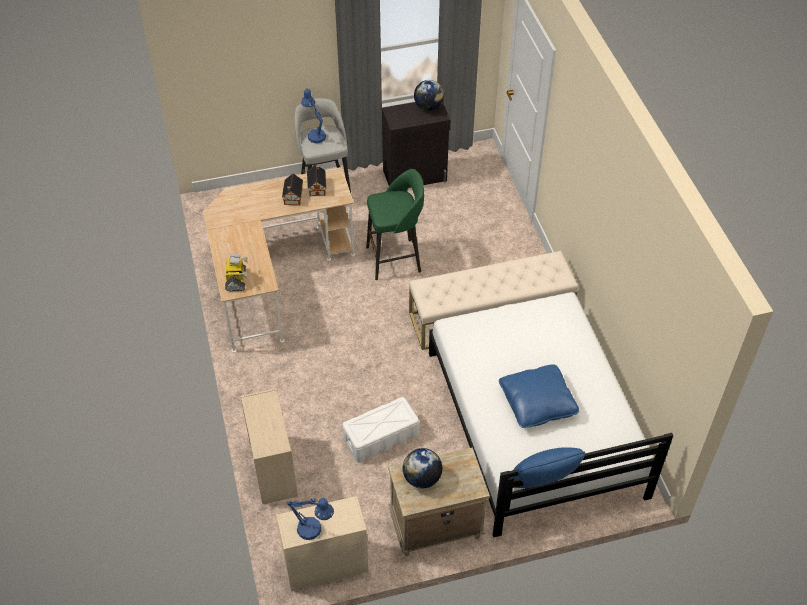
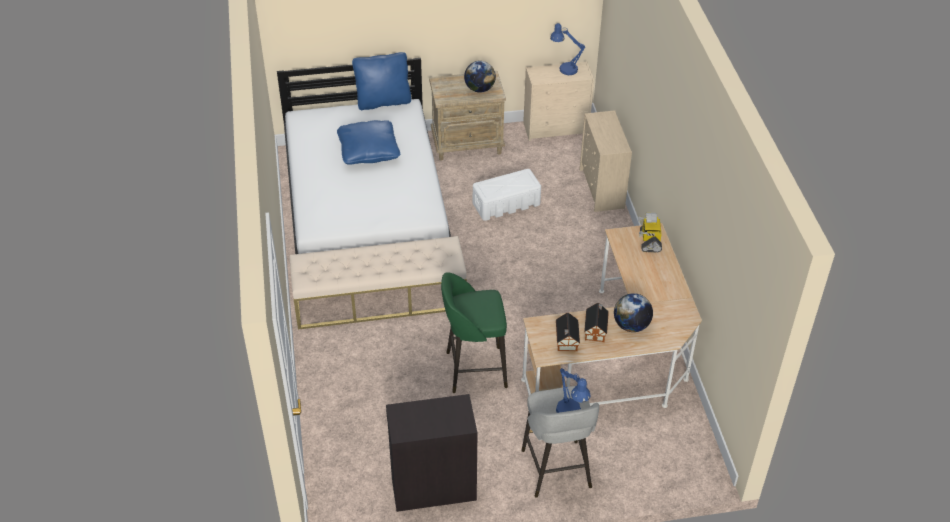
camera: 175 degrees left, 5 degrees down
globe [414,80,444,111] -> globe moved to [614,293,653,332]

